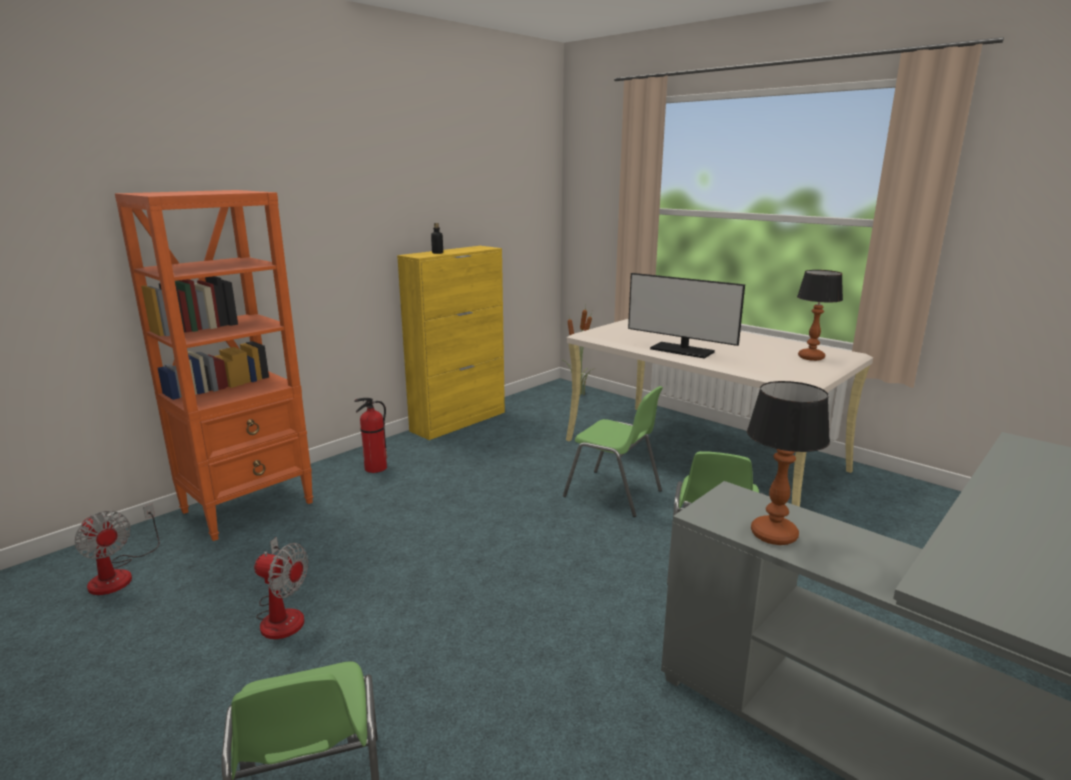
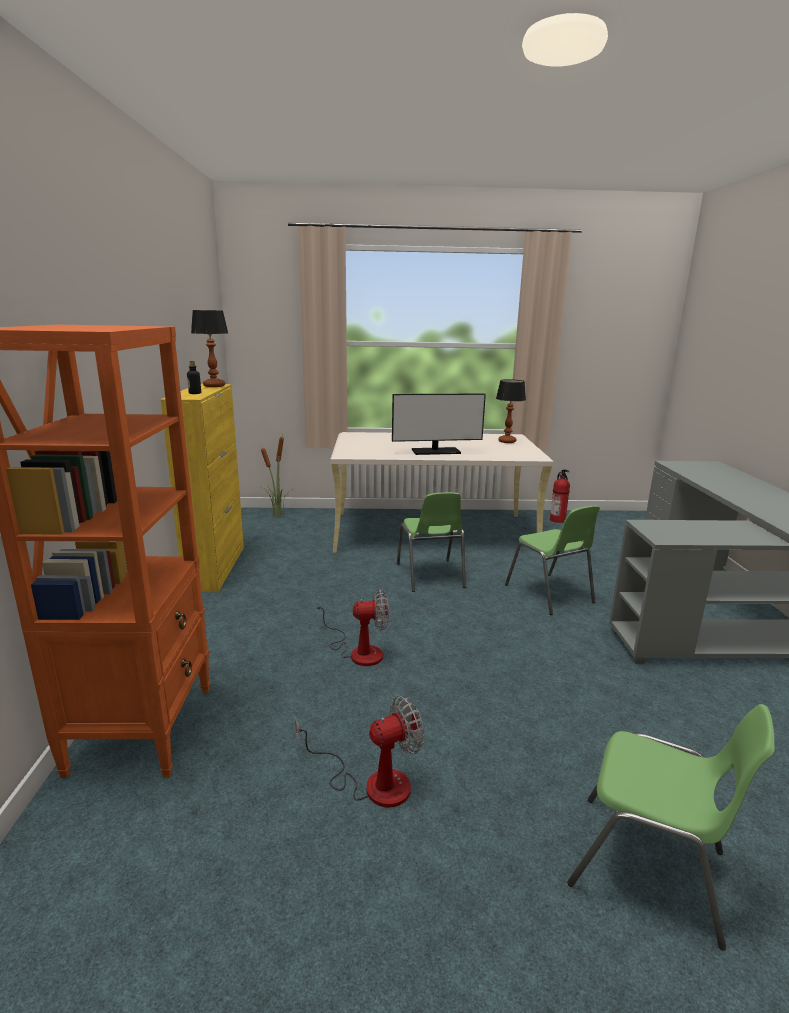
camera: 45 degrees left, 0 degrees up
fan [74,504,160,595] -> fan moved to [317,589,389,666]
fire extinguisher [354,398,387,473] -> fire extinguisher moved to [550,470,570,523]
green chair [563,386,663,517] -> green chair turned 90 degrees clockwise [397,492,466,592]
table lamp [747,381,830,545] -> table lamp moved to [191,310,228,387]

